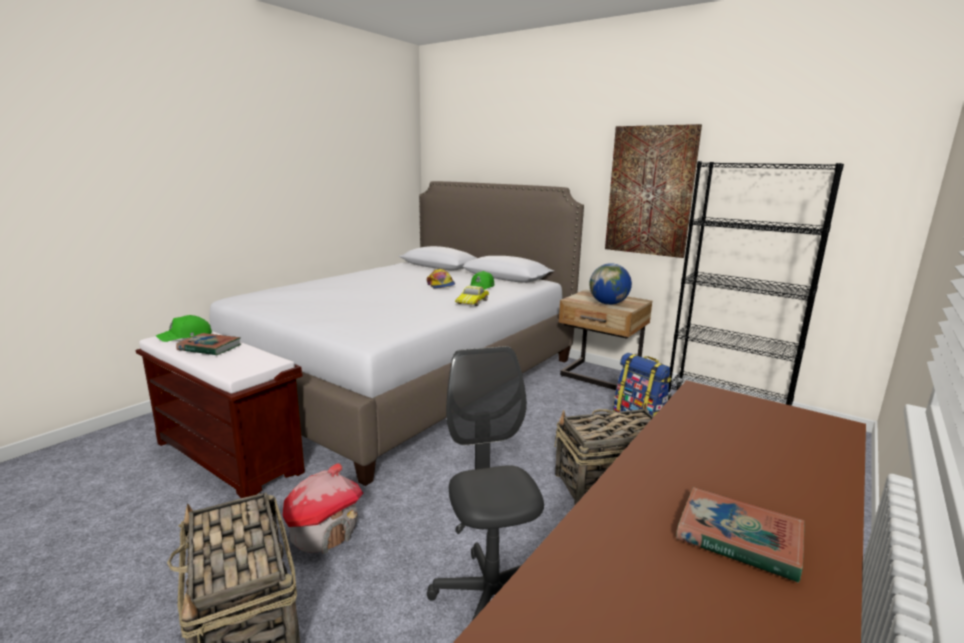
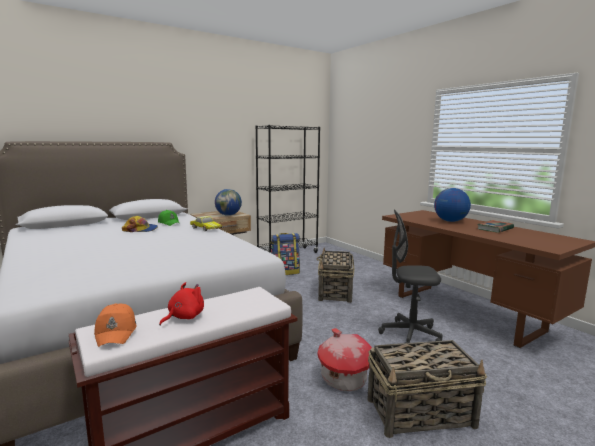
camera: 70 degrees left, 5 degrees down
green cap [156,315,212,342] -> orange cap [94,303,136,347]
book [176,333,241,356] -> red plush toy [159,282,204,326]
picture [605,124,702,258] -> none
none -> globe [434,188,471,222]

